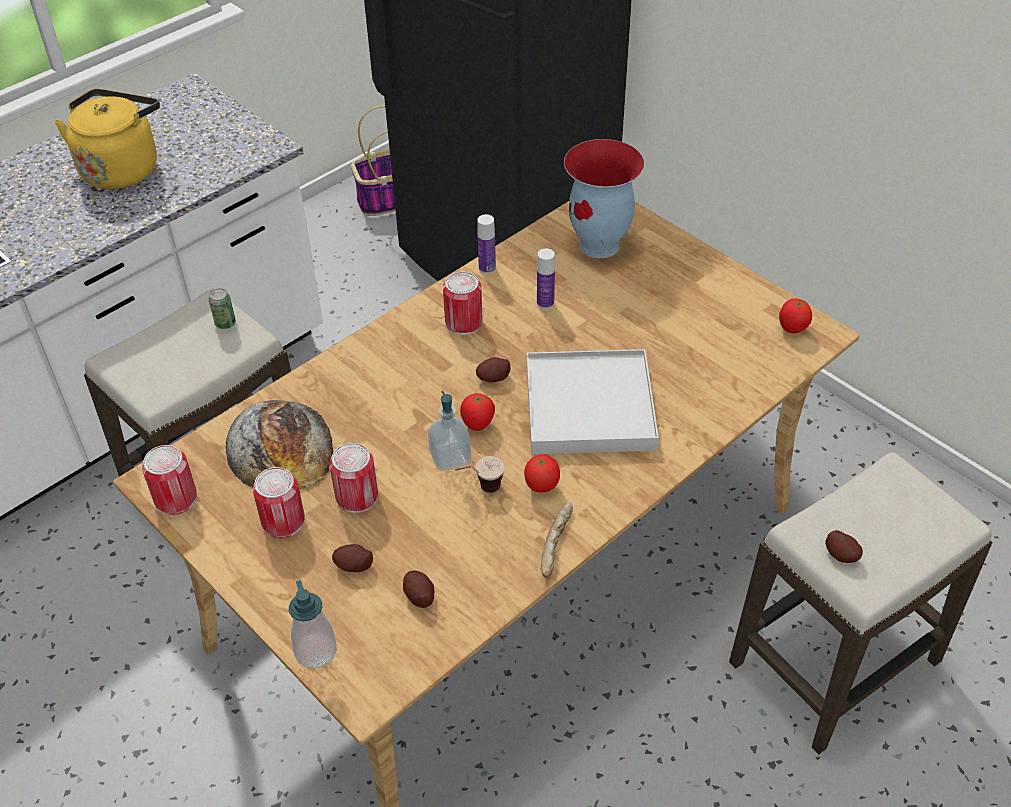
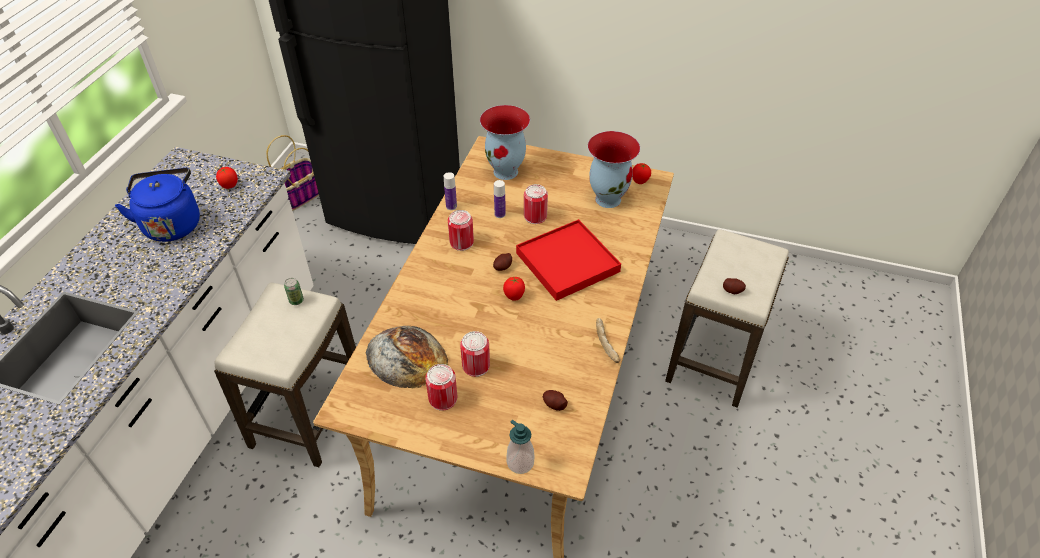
camera: 30 degrees left, 0 degrees up
yellow kettle [54,89,160,189] -> blue kettle [115,168,200,242]
can [142,445,197,515] -> can moved to [524,184,548,224]
potato [332,544,373,572] -> none
soap dispenser [428,391,471,471] -> none
cup [455,456,505,493] -> none
tomato [524,454,560,493] -> tomato moved to [216,167,238,189]
white tray [527,349,659,454] -> red tray [516,219,621,301]
none -> vase [588,131,640,208]

